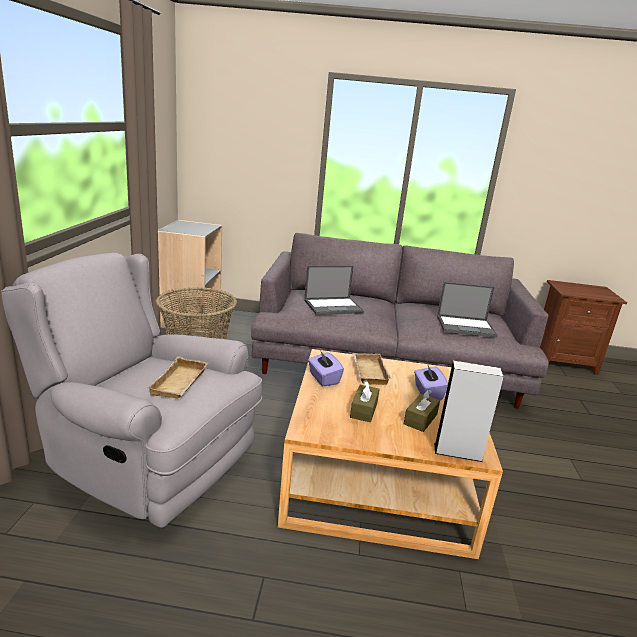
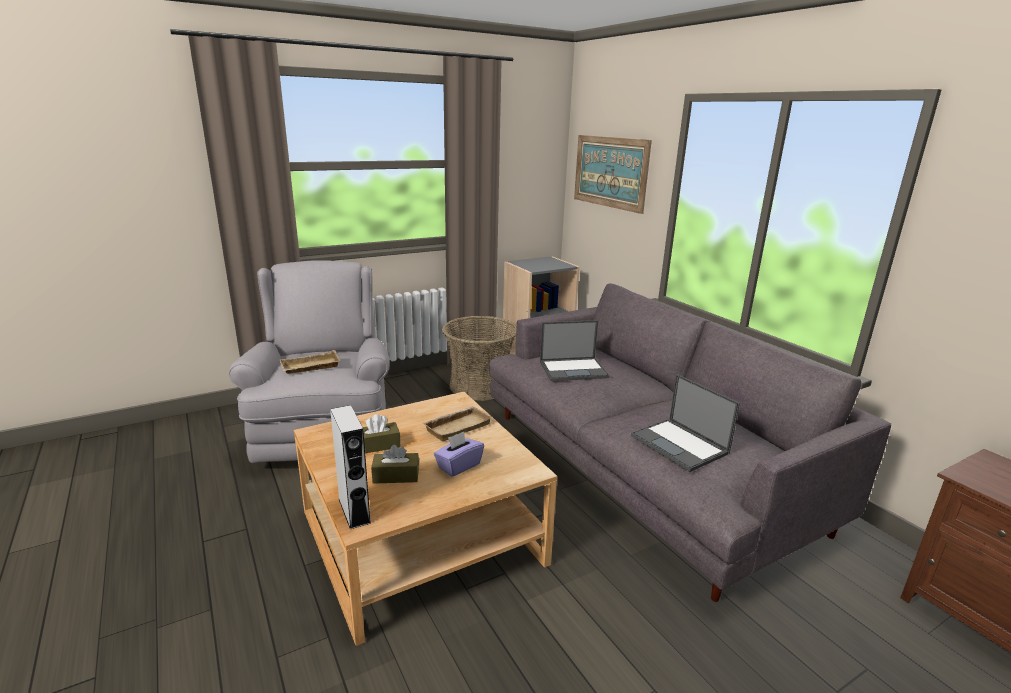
camera: 55 degrees right, 0 degrees up
laptop [304,266,364,315] -> laptop turned 45 degrees counterclockwise [540,320,610,381]
purple tissue box [308,350,344,386] -> none
none -> picture [574,135,652,214]

